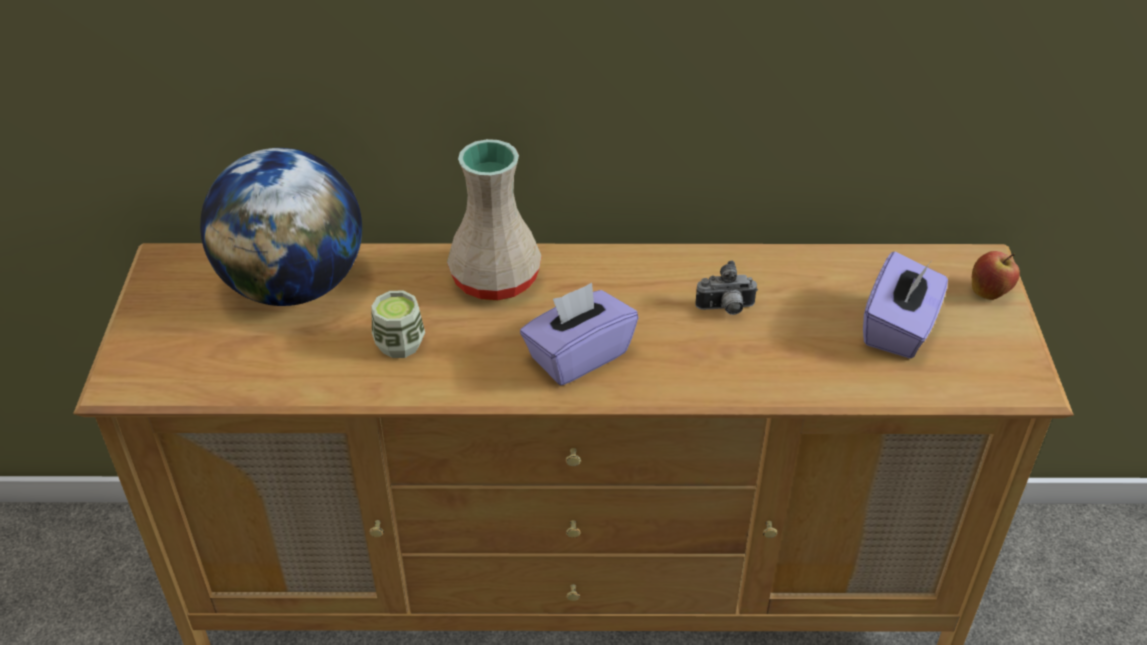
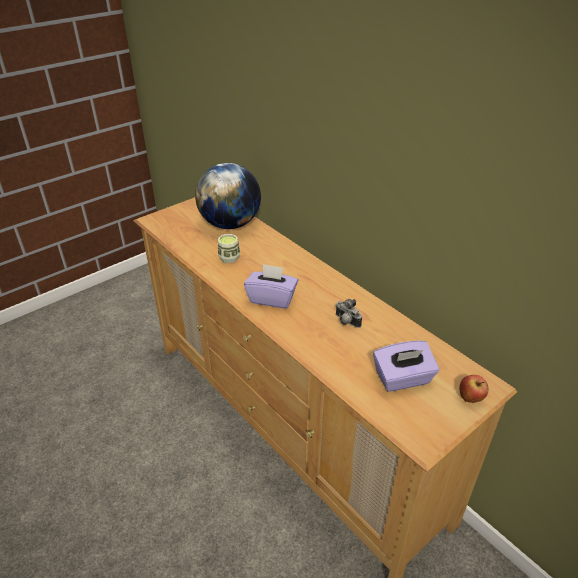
camera: 50 degrees right, 5 degrees down
beige vase [447,139,541,301] -> none

